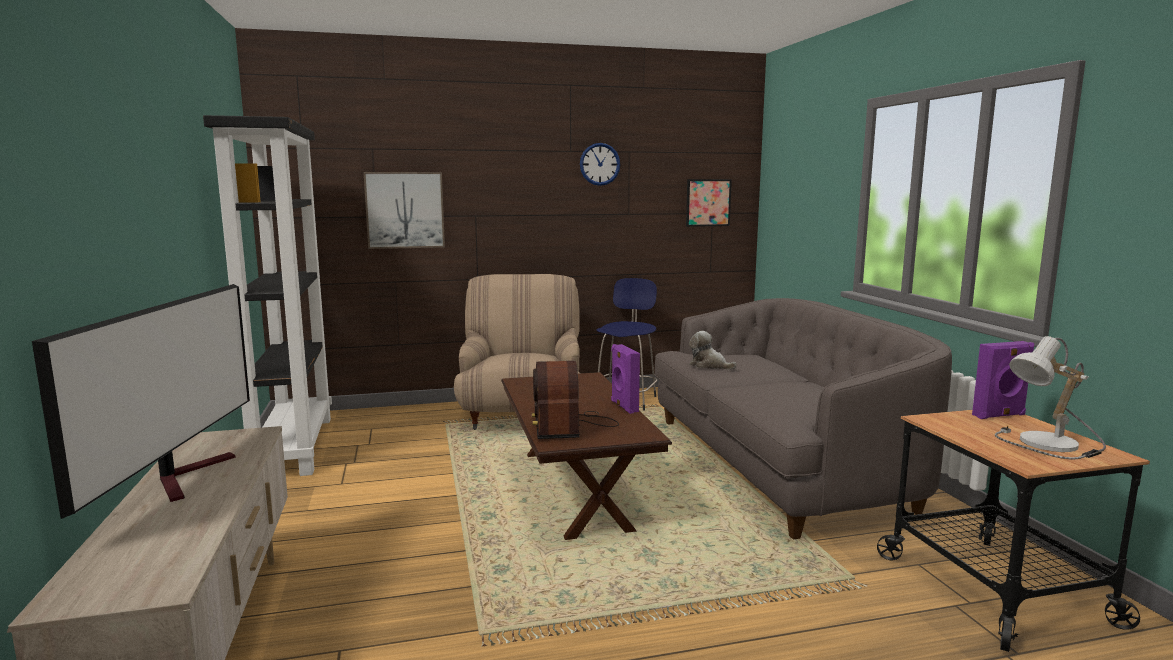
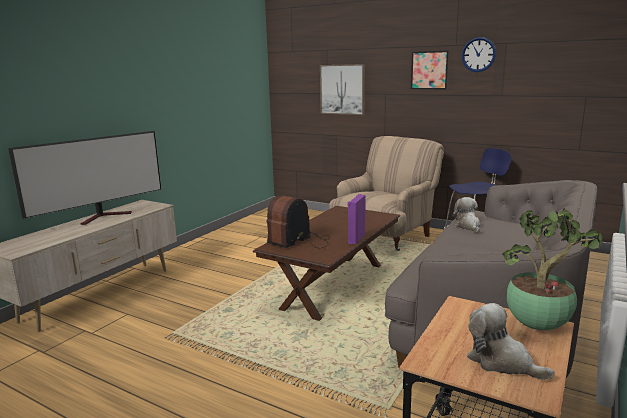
camera: 45 degrees right, 5 degrees up
black bookcase [203,115,332,476] -> none
picture [686,179,732,227] -> picture moved to [411,51,449,89]
purple speaker [972,341,1034,419] -> potted plant [502,209,602,330]
table lamp [995,336,1106,460] -> plush toy [467,303,555,380]

